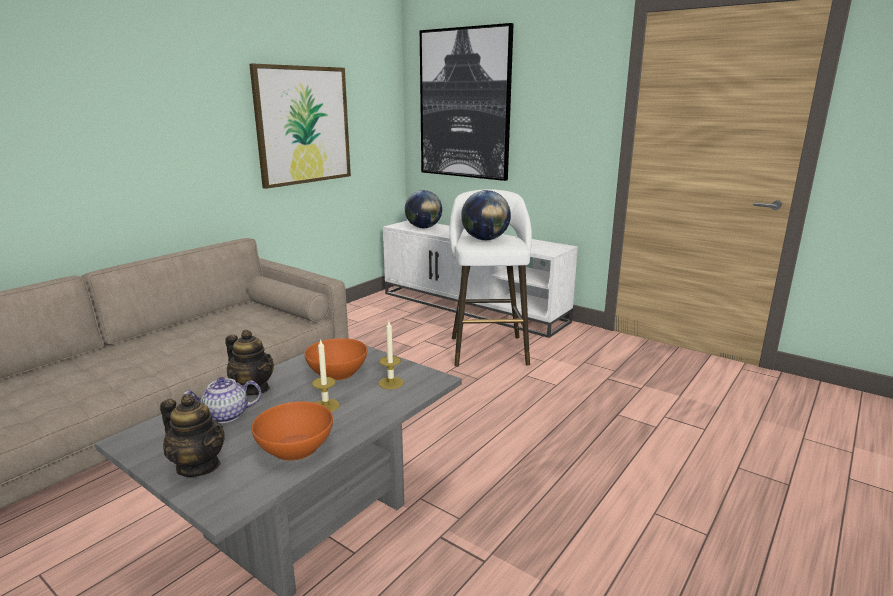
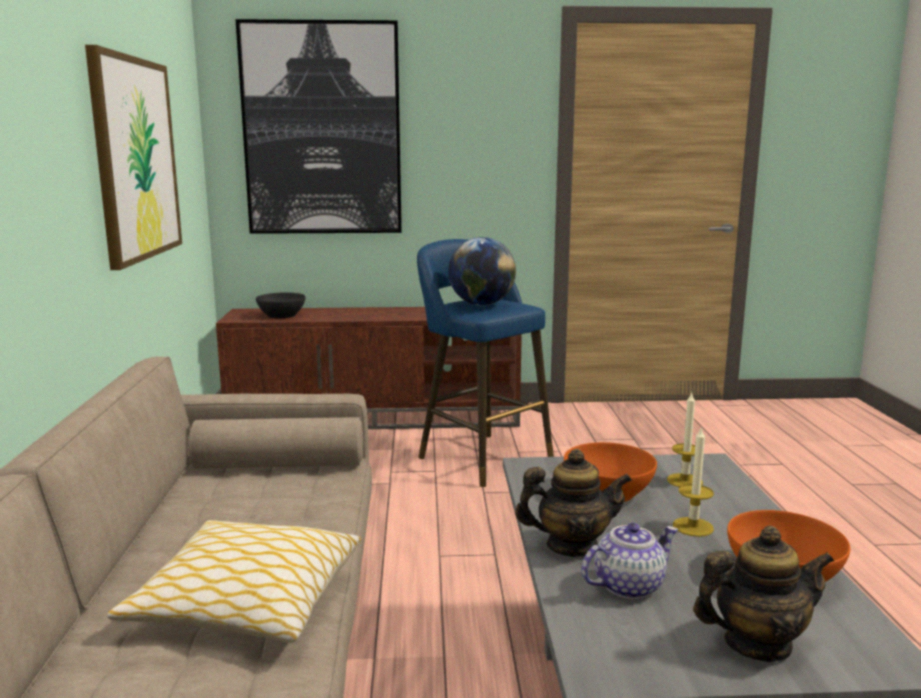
camera: 40 degrees left, 5 degrees down
teapot [183,377,262,423] -> teapot turned 150 degrees counterclockwise [581,523,678,599]
white tv stand [383,220,578,338] -> brown tv stand [216,307,522,429]
globe [405,190,442,228] -> black bowl [256,292,305,318]
white stool [449,189,532,367] -> blue stool [417,239,554,487]
none -> pillow [107,520,361,643]

